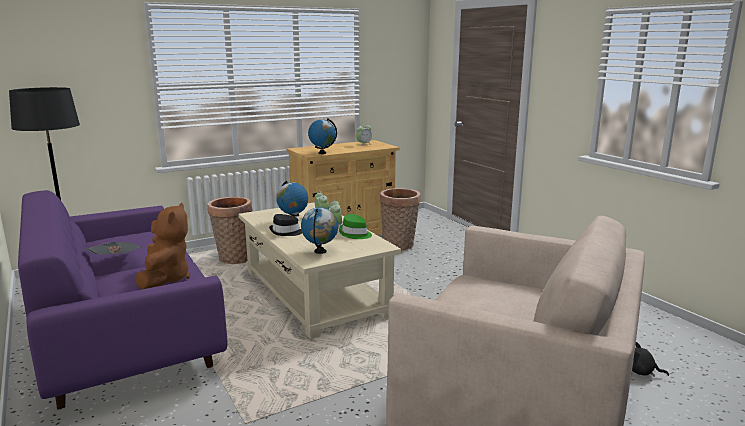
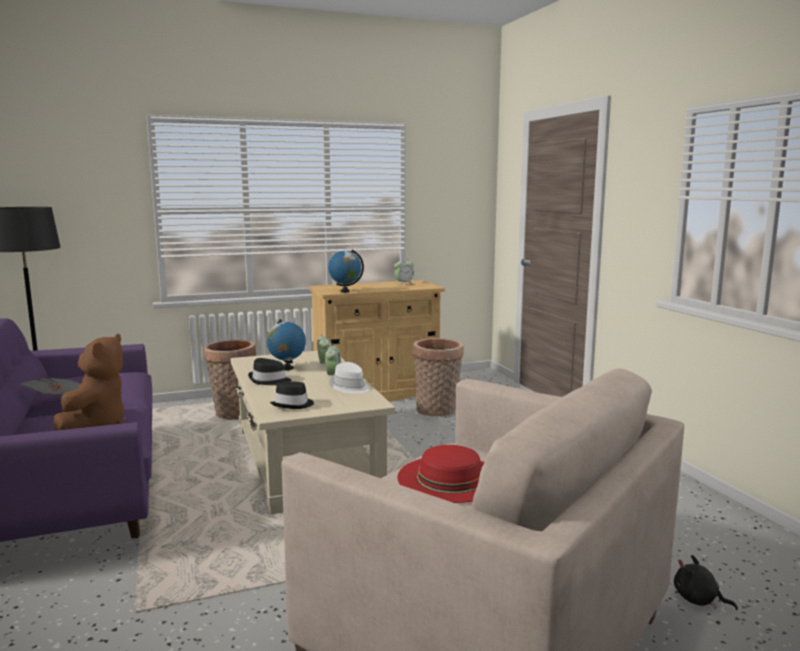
camera: 10 degrees right, 5 degrees down
globe [301,207,338,254] -> black hat [270,381,314,409]
green hat [339,214,372,239] -> white hat [330,362,370,393]
none -> red hat [397,445,484,503]

